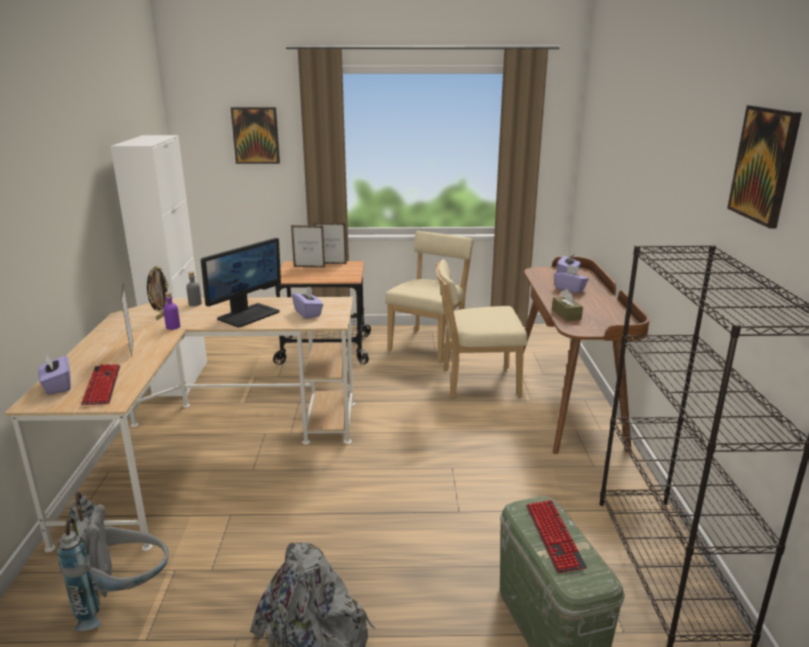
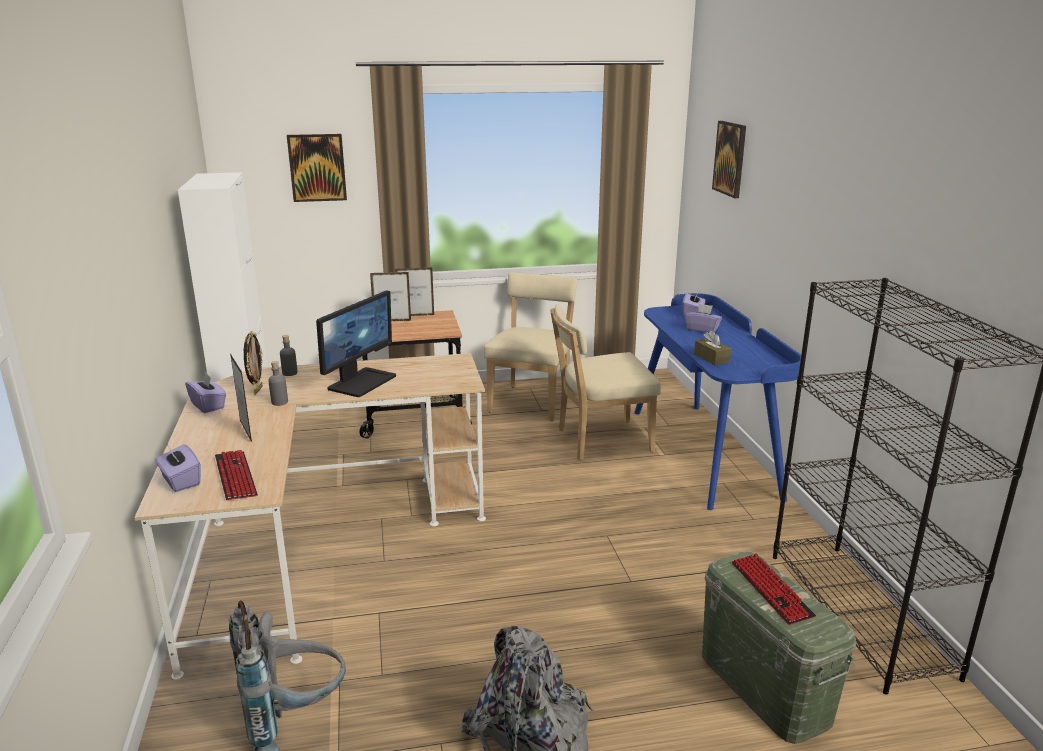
camera: 10 degrees left, 0 degrees up
purple bottle [163,292,180,330] -> grey bottle [268,361,288,406]
purple tissue box [292,287,323,319] -> purple tissue box moved to [185,373,226,413]
brown desk [524,256,650,454] -> blue desk [634,293,801,510]
picture [727,105,802,228] -> picture moved to [712,121,746,198]

